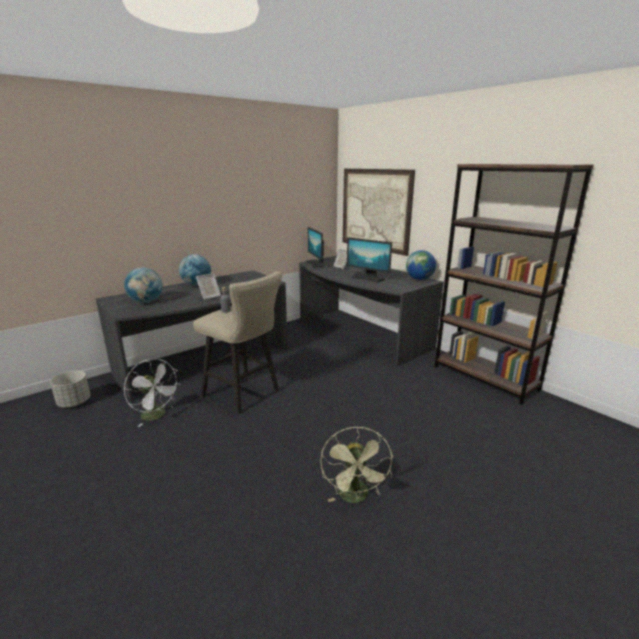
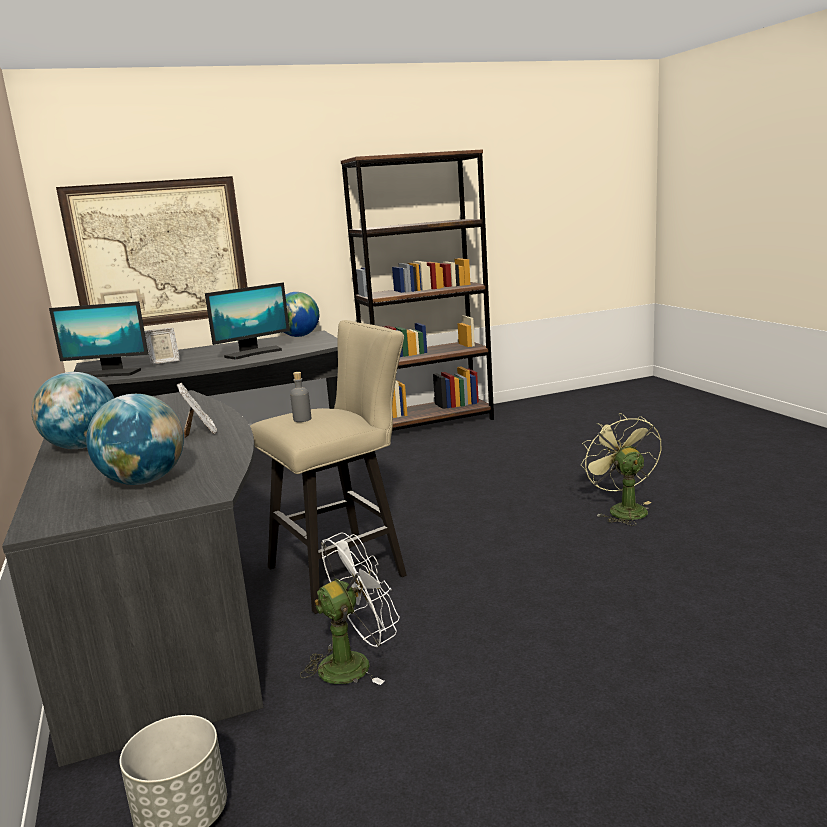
camera: 70 degrees left, 5 degrees down
green fan [320,427,393,503] -> green fan turned 120 degrees counterclockwise [581,413,662,526]

